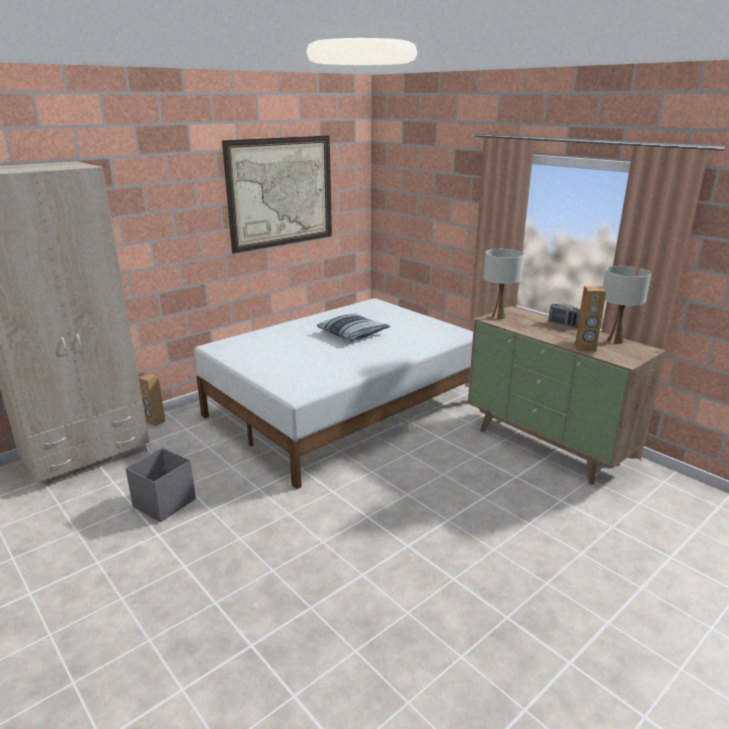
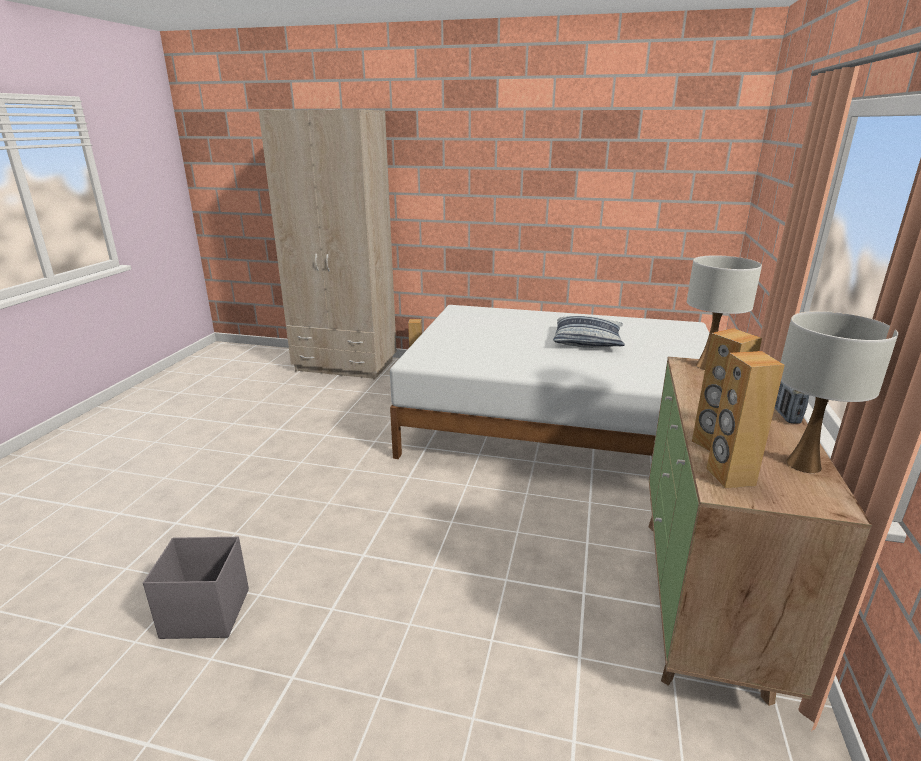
camera: 55 degrees right, 0 degrees up
grey storage box [125,448,196,522] -> grey storage box moved to [143,537,249,639]
picture [222,135,332,254] -> none
none -> brown speaker [706,351,785,488]

